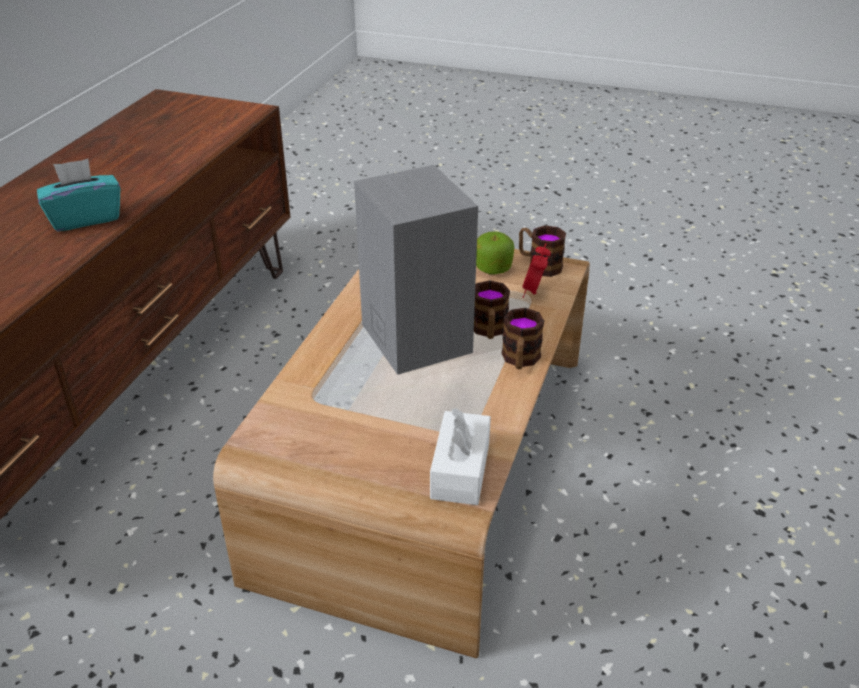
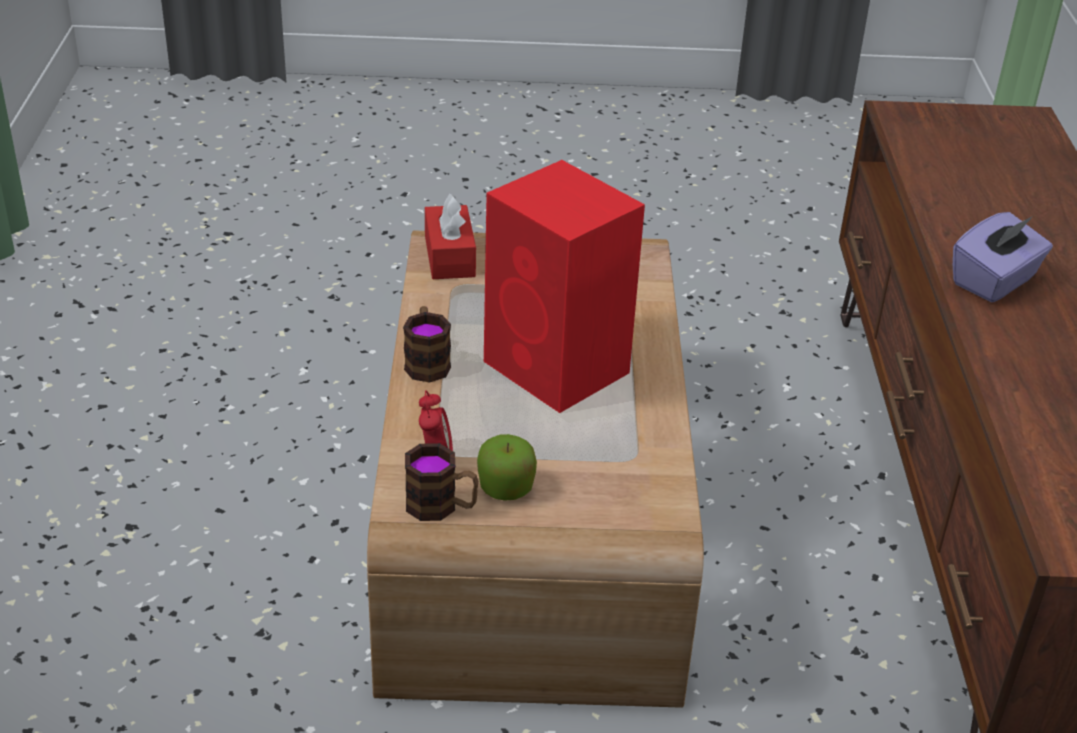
camera: 160 degrees right, 0 degrees up
turquoise tissue box [37,159,120,232] -> purple tissue box [953,212,1053,303]
grey speaker [354,165,478,375] -> red speaker [484,160,645,413]
white tissue box [430,408,491,505] -> red tissue box [425,194,476,279]
mug [474,280,510,339] -> none

